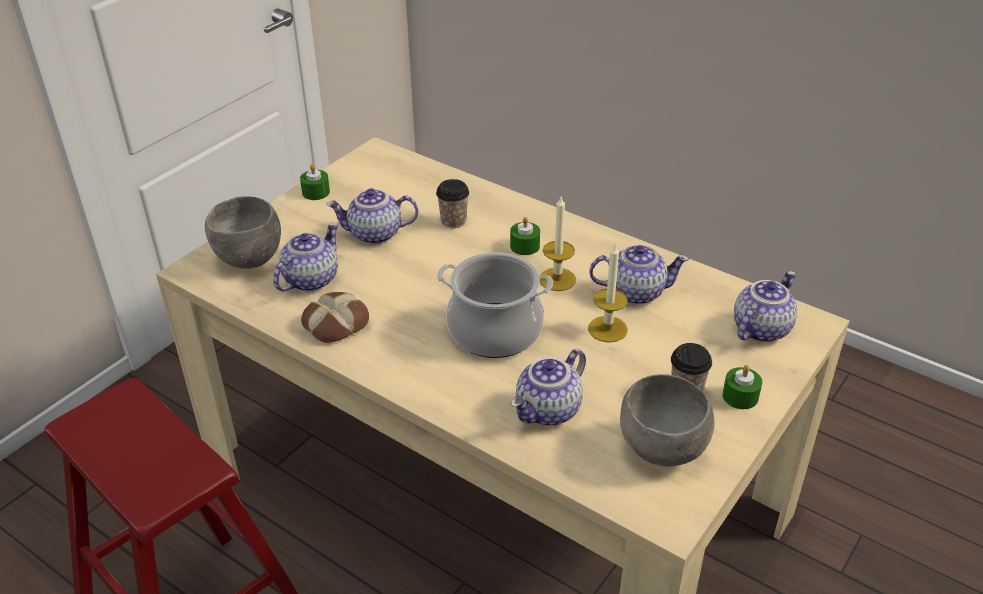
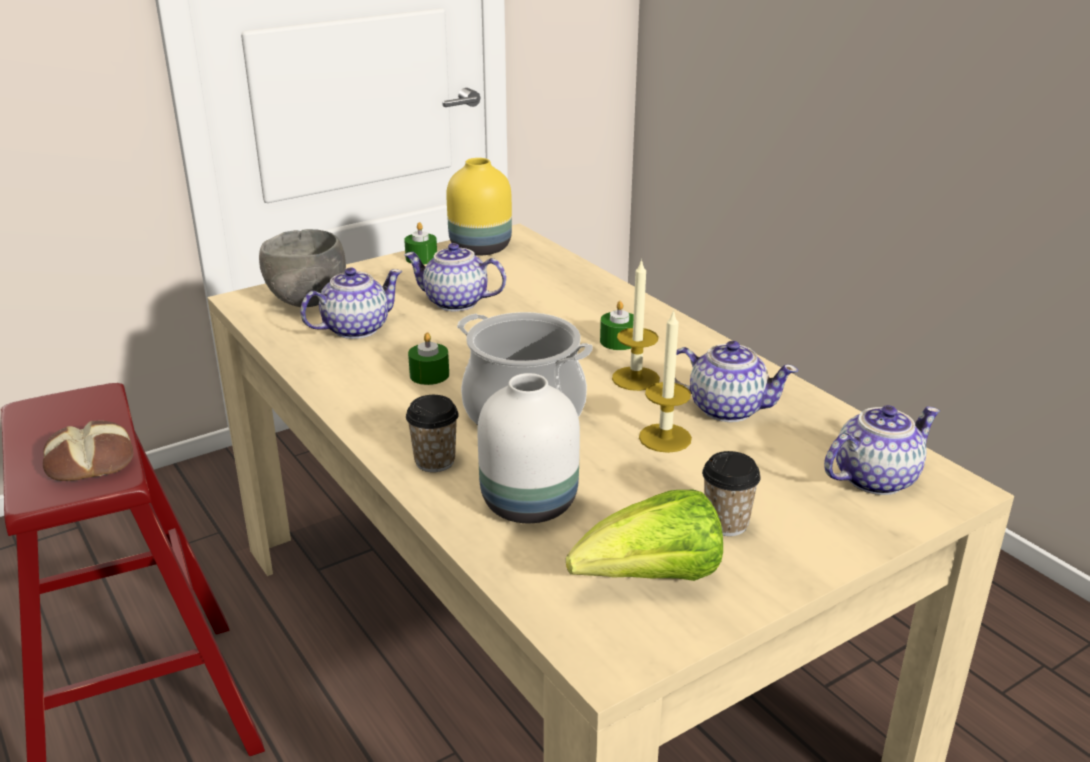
camera: 20 degrees right, 10 degrees down
bread [301,292,369,343] -> bread moved to [43,421,133,481]
cup [436,179,469,228] -> cup moved to [406,395,459,472]
teapot [511,349,586,426] -> white vase [477,373,580,523]
grey bowl [620,374,715,466] -> lettuce [566,490,723,581]
green candle [722,365,762,409] -> green candle moved to [408,332,449,385]
none -> yellow vase [446,158,512,256]

